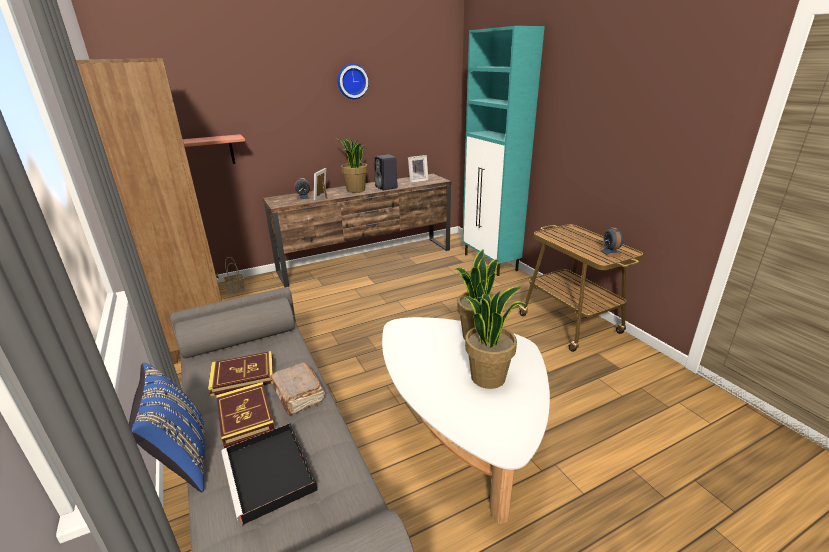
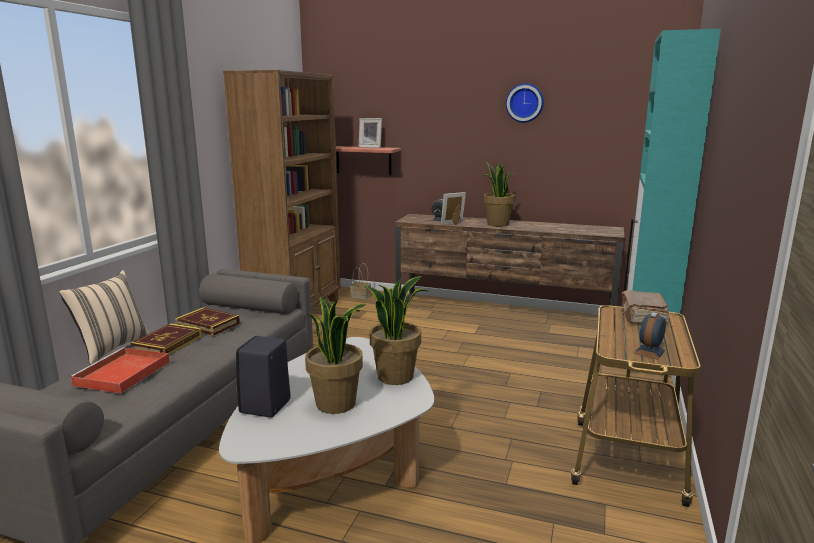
camera: 45 degrees right, 10 degrees down
blue pillow [129,363,205,492] -> beige pillow [59,270,150,365]
black tray [221,423,318,525] -> red tray [69,347,170,393]
brown book [269,363,325,415] -> brown book moved to [622,290,669,324]
black speaker [374,155,398,190] -> black speaker moved to [236,336,291,418]
picture frame [408,155,428,183] -> picture frame moved to [359,118,382,148]

